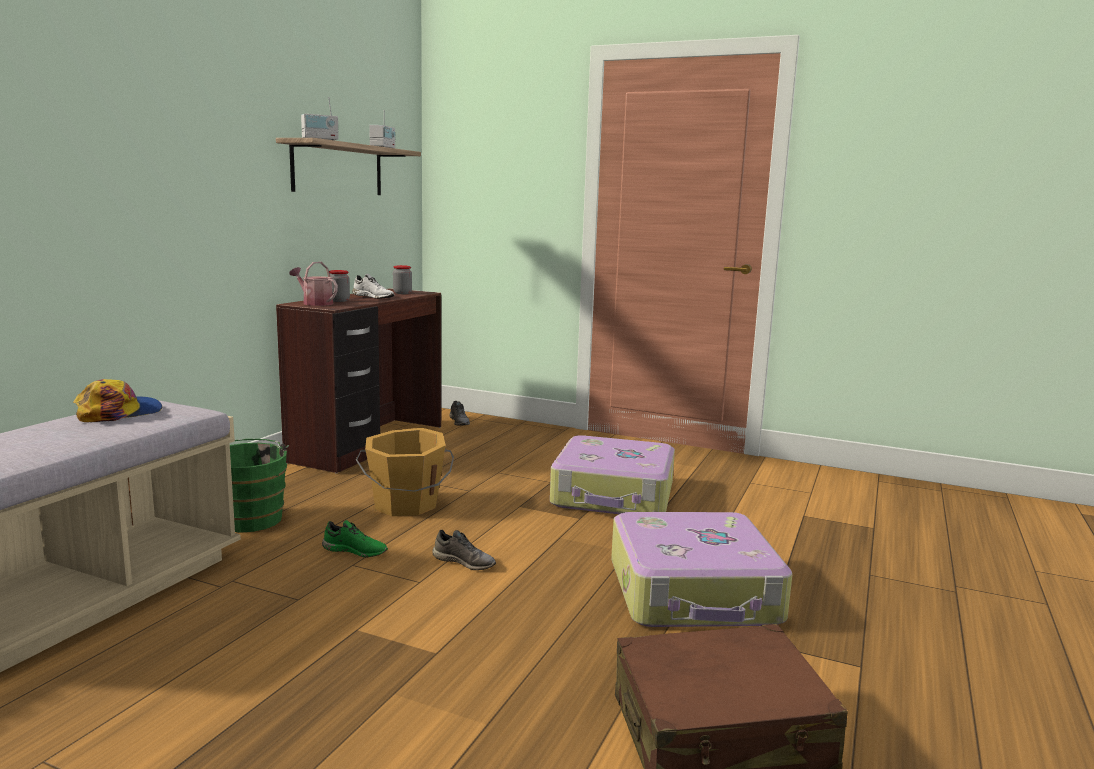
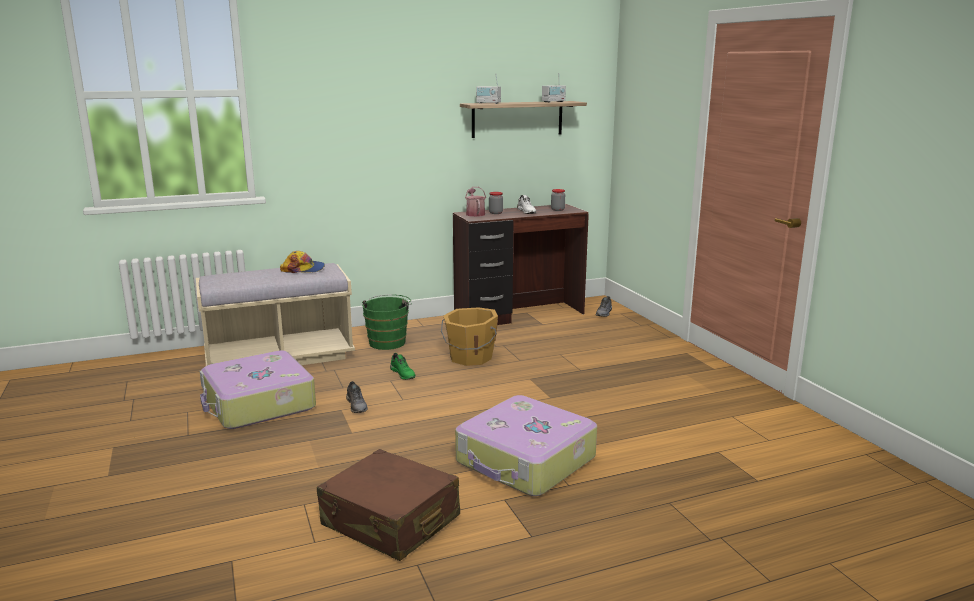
camera: 45 degrees right, 5 degrees up
grey shoe [432,530,496,570] -> grey shoe moved to [346,381,368,413]
suitcase [550,435,675,514] -> suitcase moved to [199,350,316,429]

